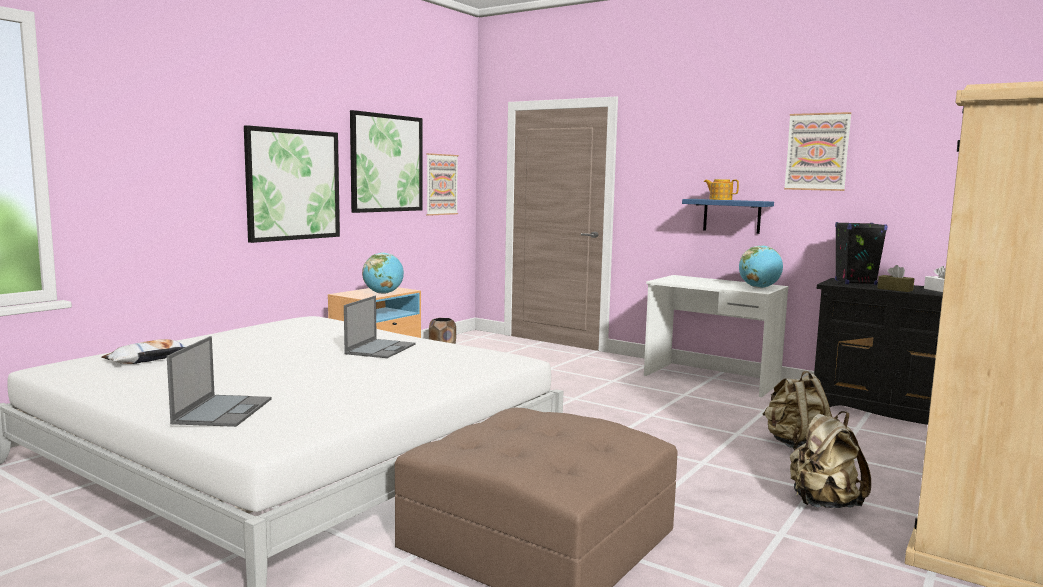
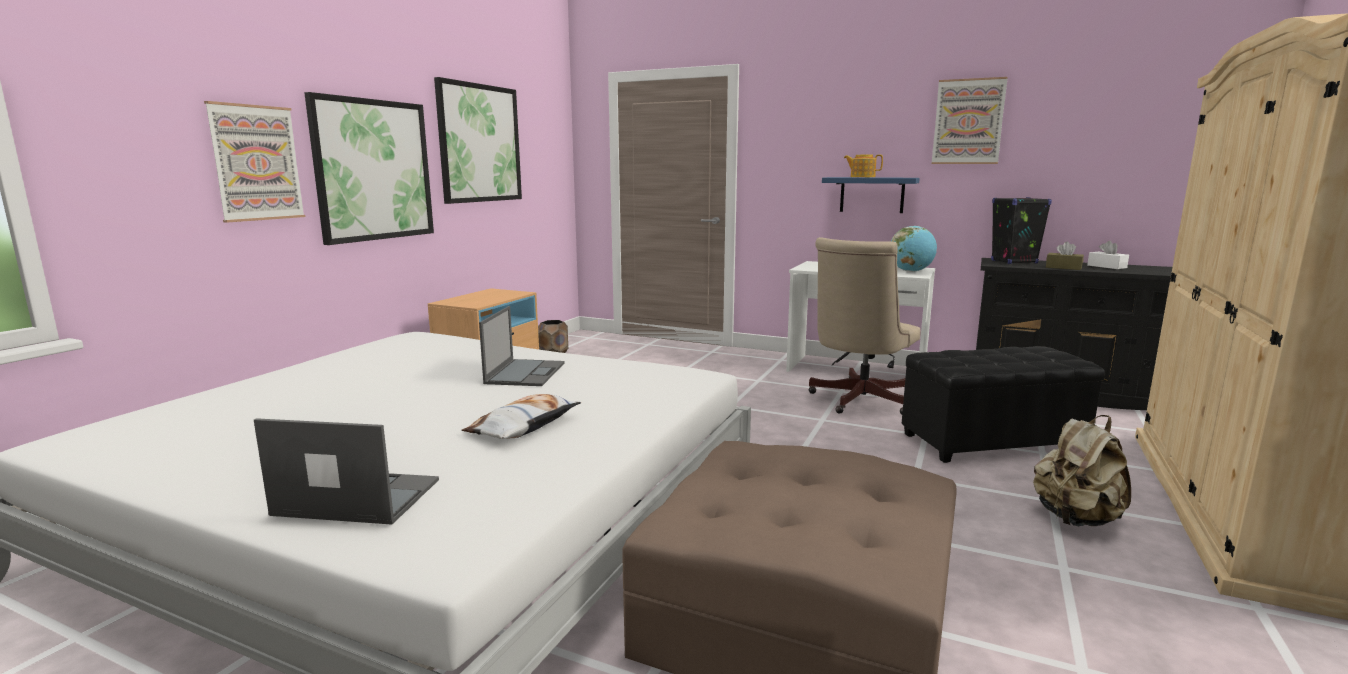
camera: 10 degrees left, 5 degrees up
pillow [101,339,187,364] -> pillow moved to [462,394,581,439]
laptop [167,336,271,427] -> laptop turned 75 degrees counterclockwise [254,418,439,525]
globe [362,252,404,294] -> none
picture [426,153,459,216] -> picture moved to [204,101,305,223]
beige backpack [763,371,832,450] -> black ottoman [902,346,1105,463]
none -> beige office chair [809,237,920,414]

